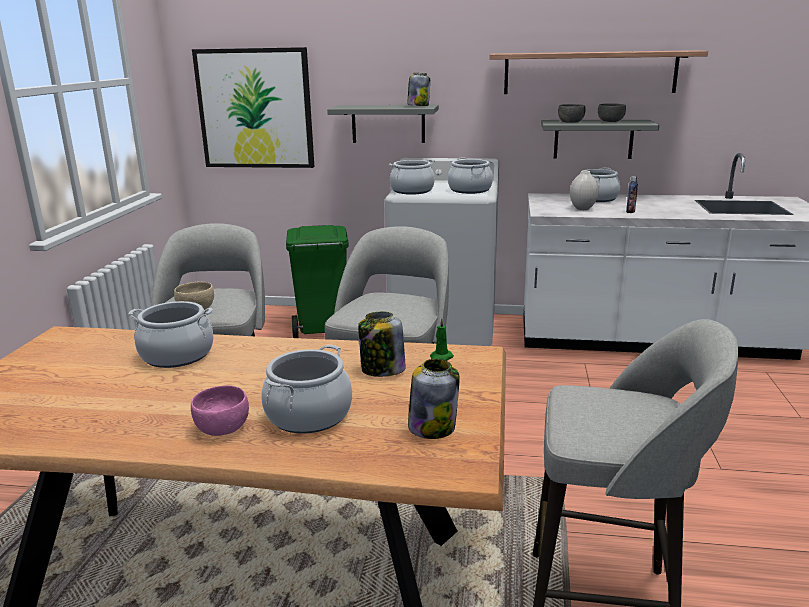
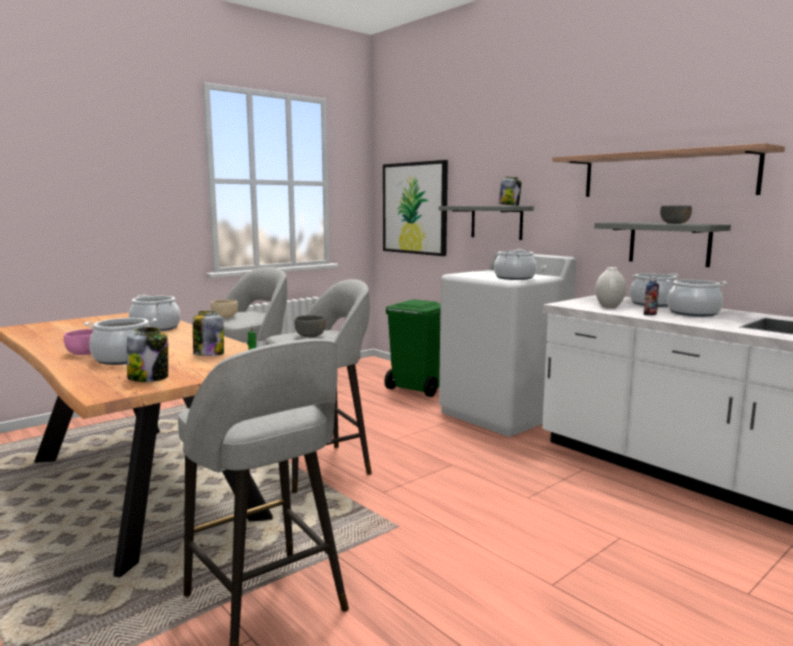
camera: 40 degrees right, 10 degrees down
cooking pot [389,159,435,195] -> cooking pot moved to [667,280,727,317]
grey bowl [558,104,586,123] -> grey bowl moved to [294,315,326,337]

